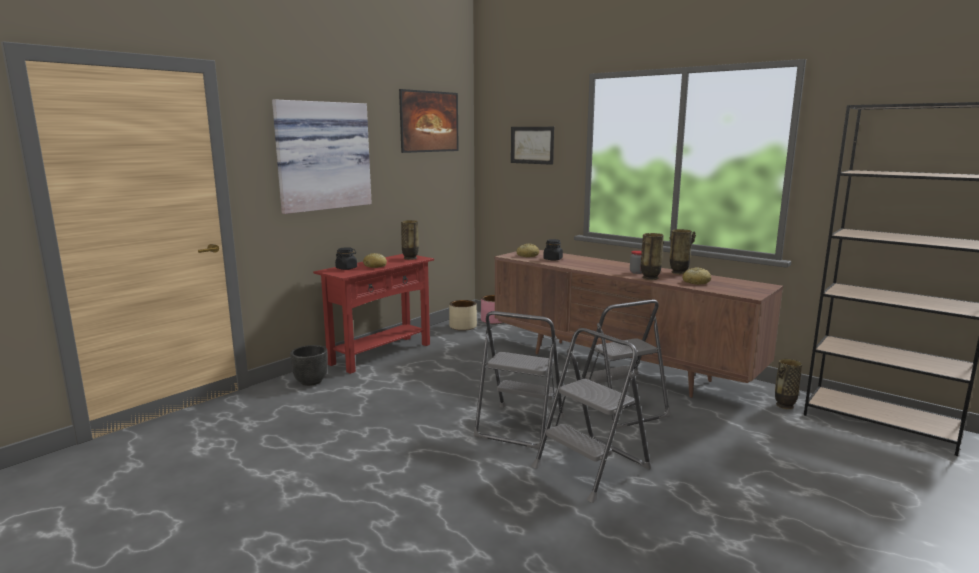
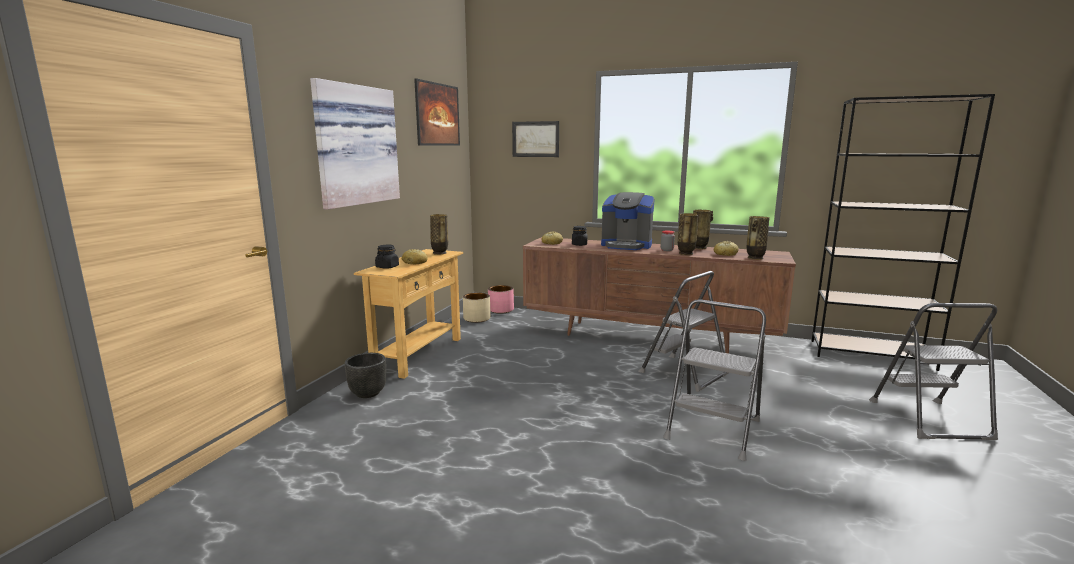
camera: 20 degrees left, 0 degrees up
red console table [313,254,434,374] -> beige console table [354,249,463,379]
grey step ladder [474,311,565,449] -> grey step ladder moved to [869,303,998,440]
vase [775,359,802,409] -> vase moved to [747,216,770,260]
none -> coffee machine [601,192,654,250]

